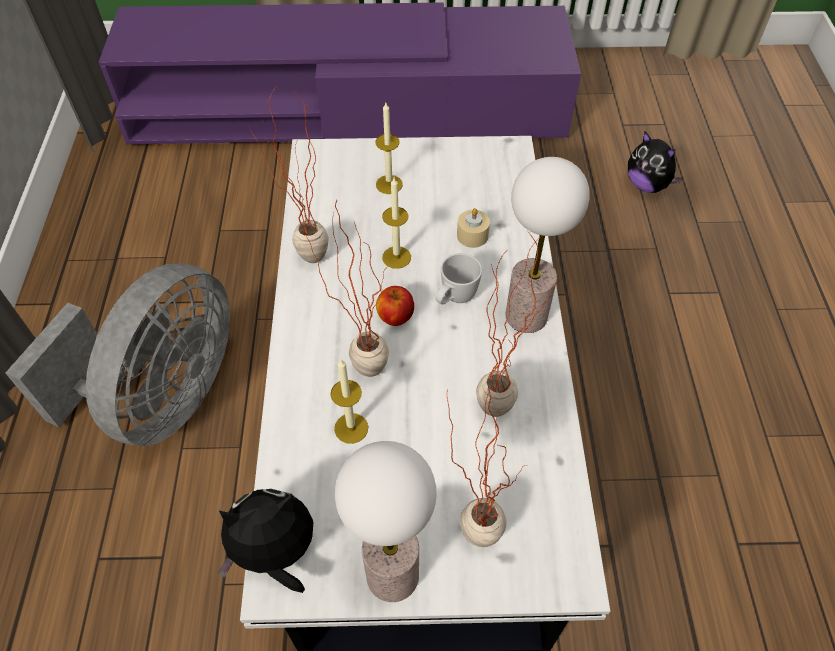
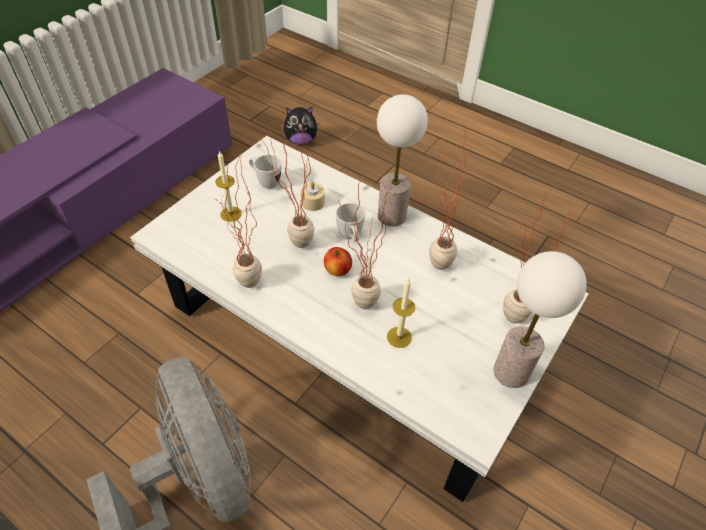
camera: 55 degrees left, 5 degrees down
plush toy [218,489,313,593] -> none
candle [382,178,411,269] -> potted plant [261,109,315,248]
none -> white mug [249,154,282,189]

